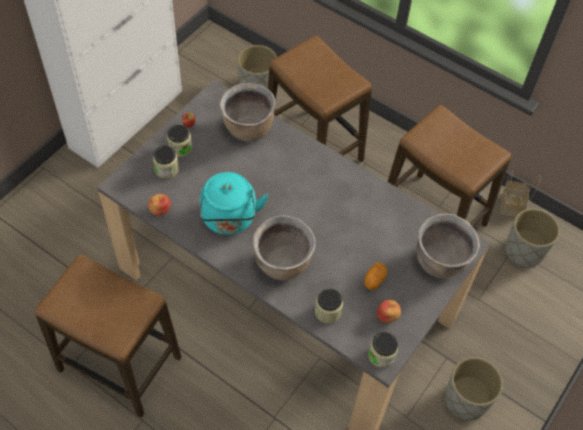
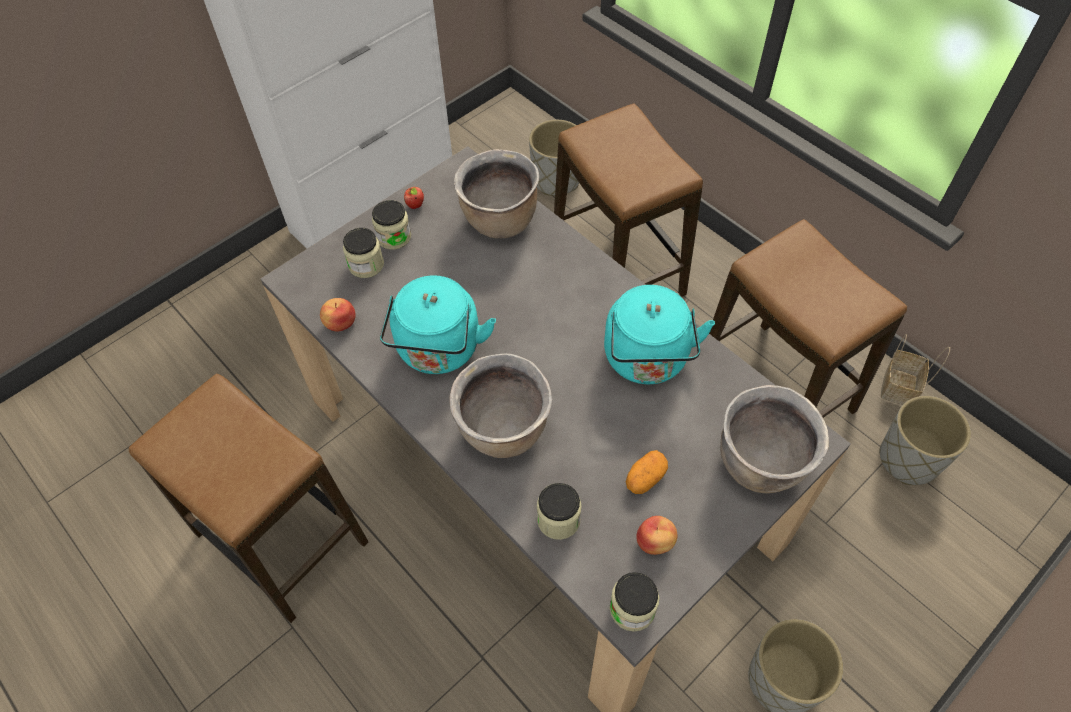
camera: 15 degrees right, 0 degrees up
none -> turquoise kettle [604,285,715,384]

